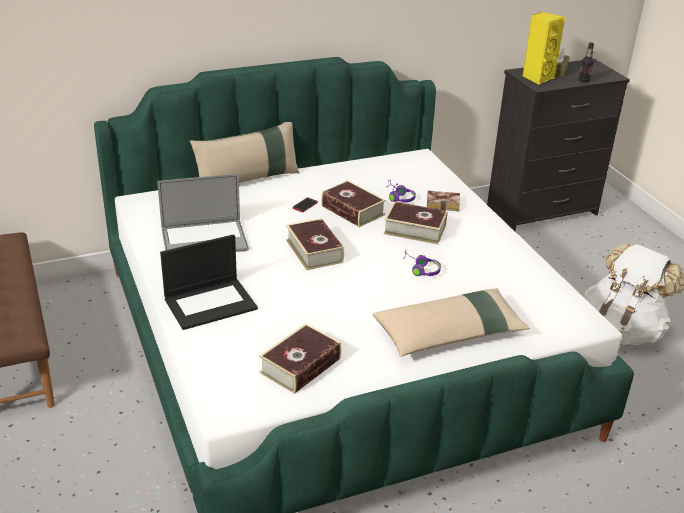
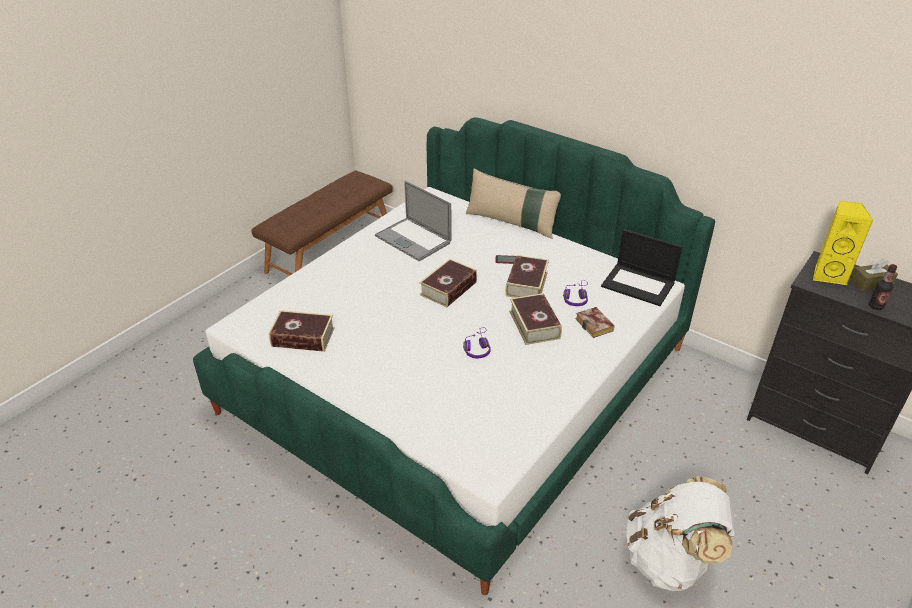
camera: 60 degrees right, 5 degrees up
laptop [160,234,258,330] -> laptop moved to [601,229,682,306]
beige pillow [372,288,530,357] -> none

